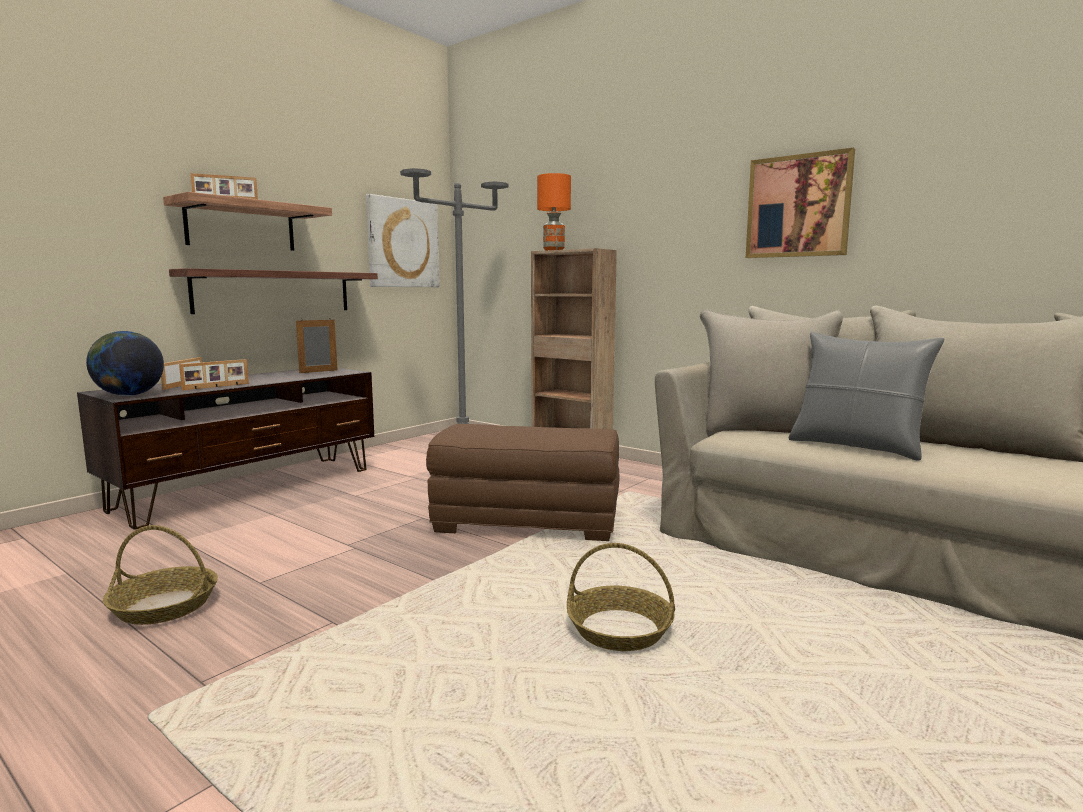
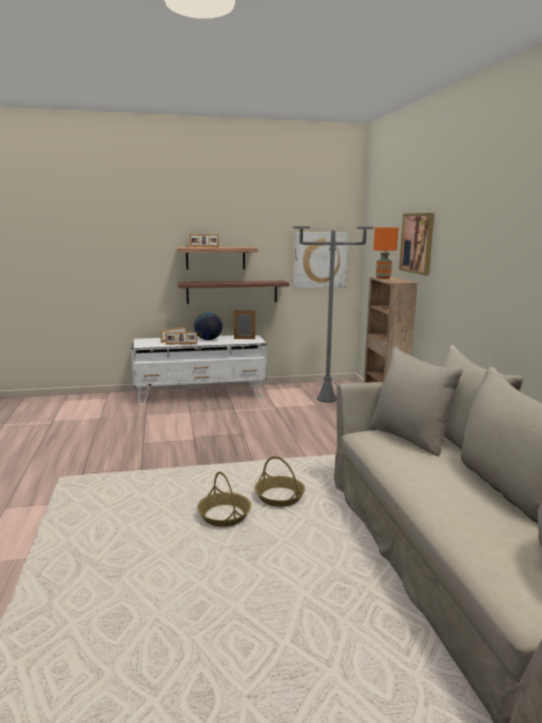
camera: 40 degrees right, 5 degrees up
brown tv stand [77,368,374,530] -> white tv stand [131,334,267,405]
globe [86,331,164,396] -> globe moved to [194,312,223,340]
basket [103,525,218,625] -> basket moved to [255,456,305,507]
brown ottoman [426,424,619,541] -> none
picture [746,148,855,258] -> picture moved to [399,213,434,275]
grey pillow [788,332,944,461] -> none

